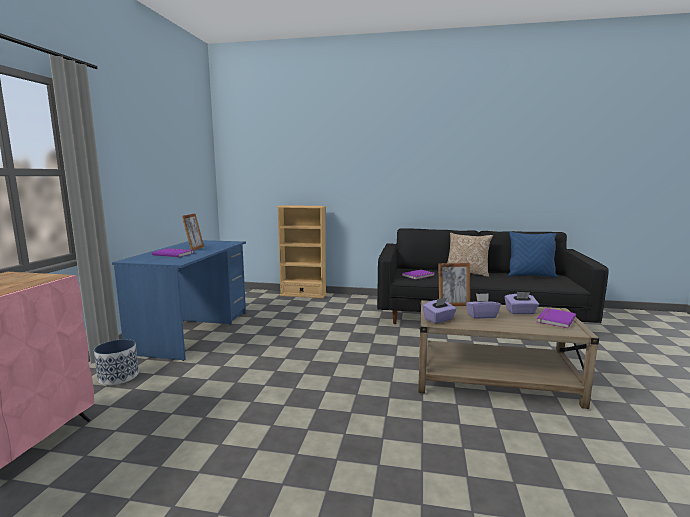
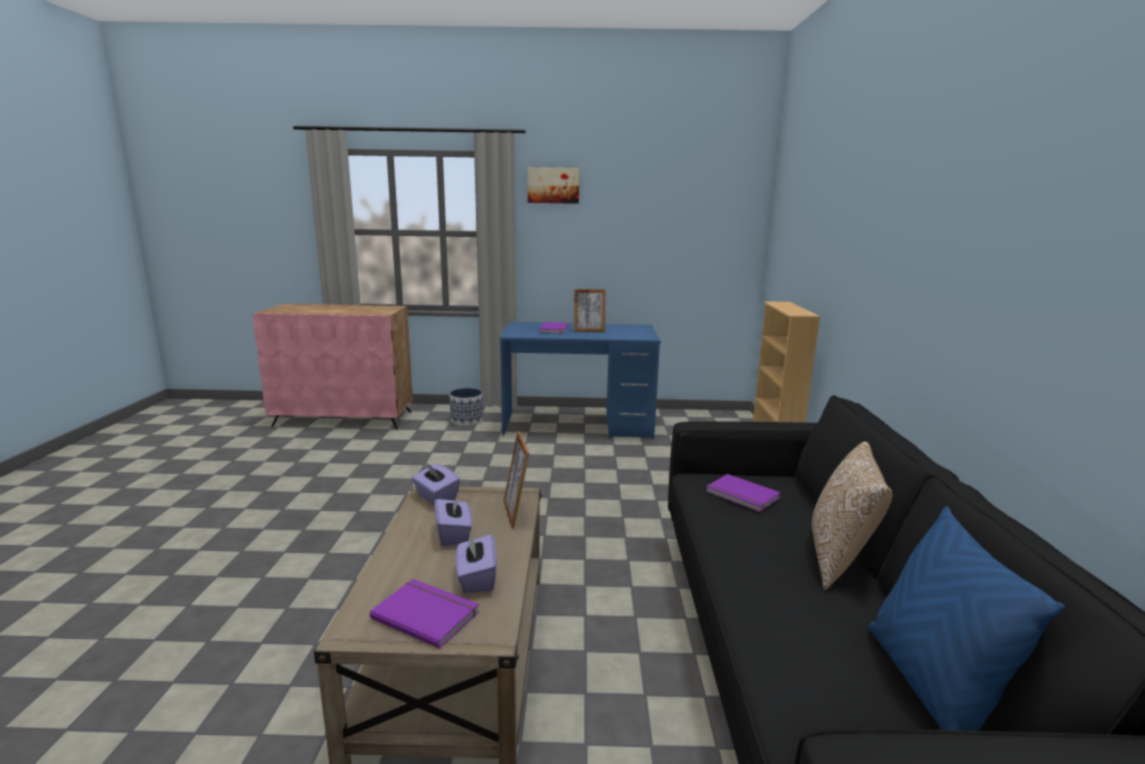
camera: 80 degrees right, 5 degrees up
none -> picture [528,167,579,204]

